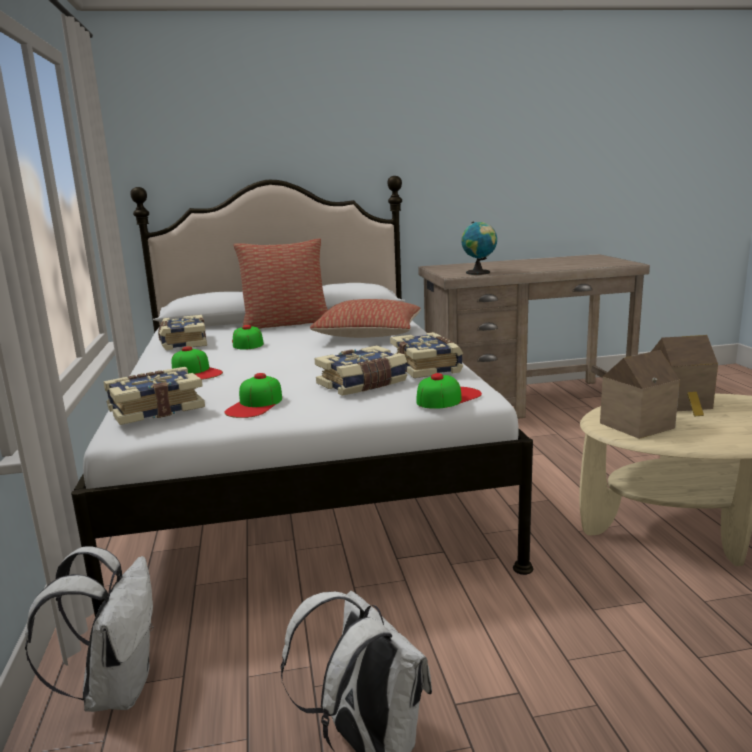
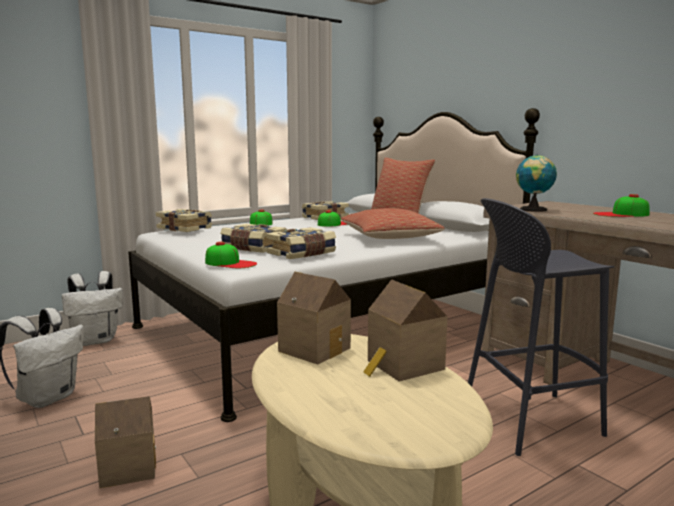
camera: 65 degrees right, 5 degrees down
cap [224,373,282,418] -> cap moved to [593,194,650,217]
none -> toy house [95,396,156,488]
none -> grey stool [468,198,614,456]

